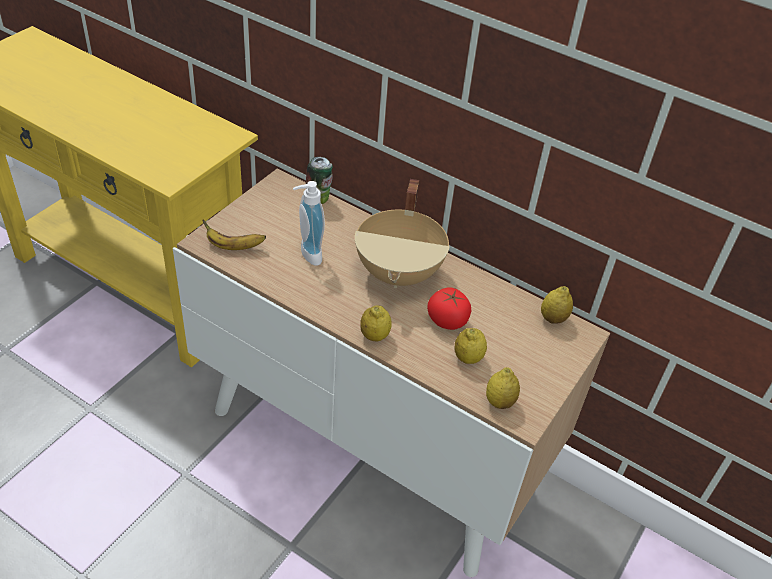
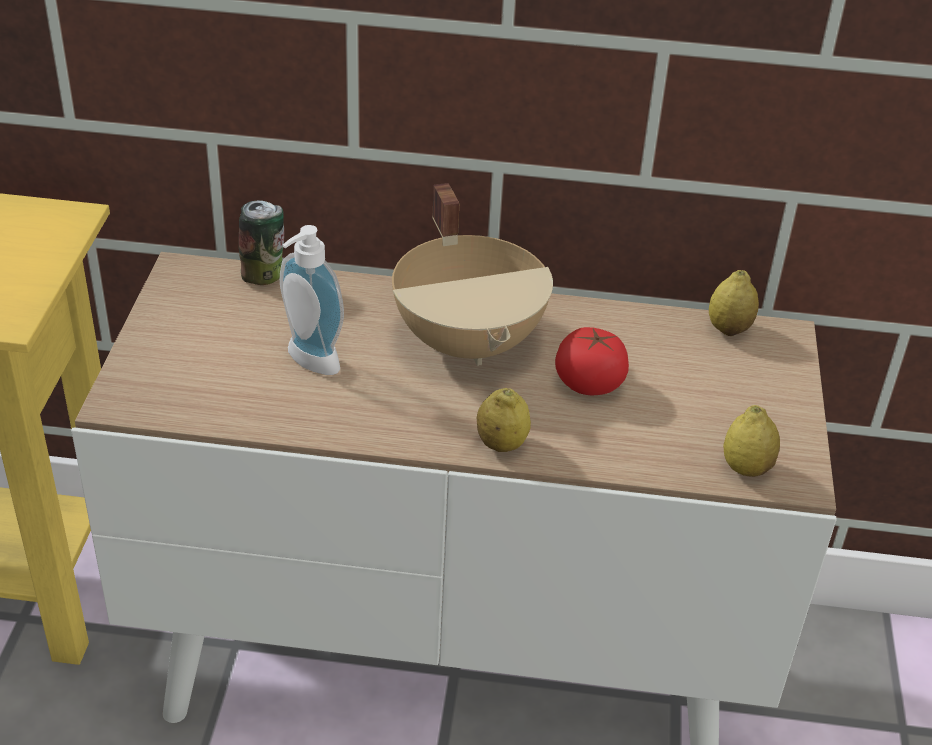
camera: 25 degrees left, 5 degrees down
banana [202,219,266,250] -> none
lemon [455,328,487,364] -> none

